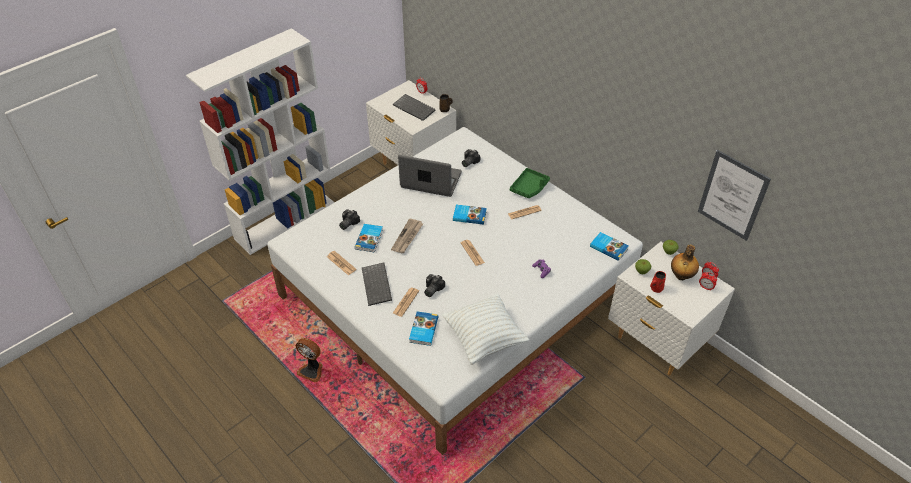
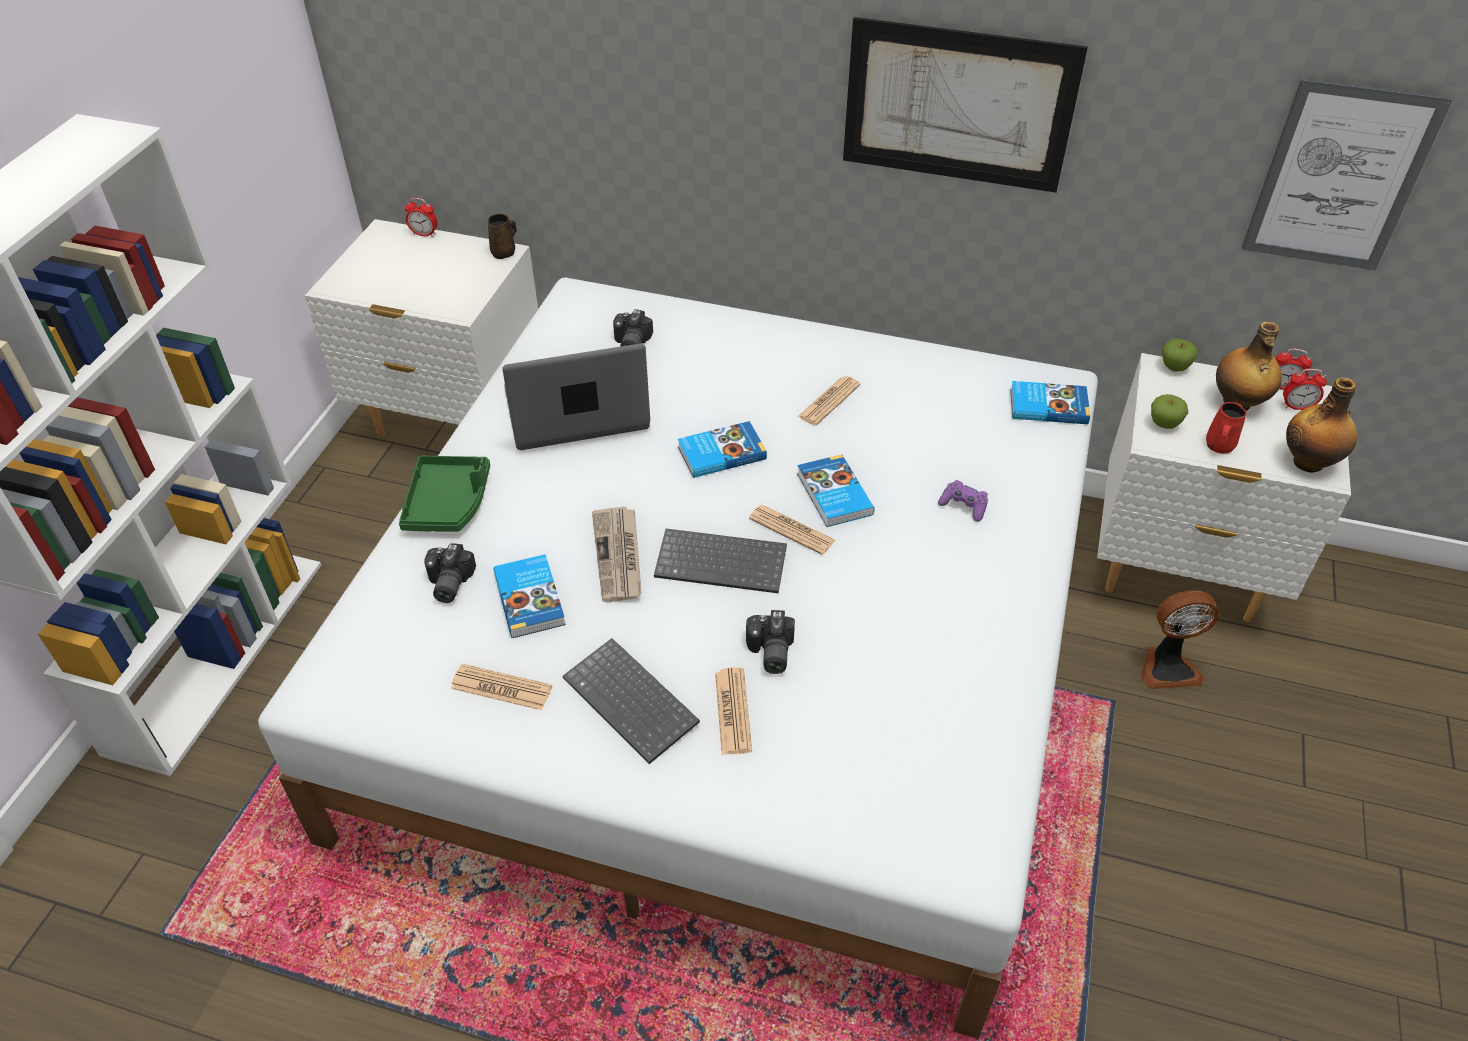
camera: 30 degrees left, 0 degrees up
fan [296,338,323,382] -> fan moved to [1142,590,1219,689]
keyboard [393,94,436,121] -> keyboard moved to [654,529,787,593]
book [409,311,438,346] -> book moved to [797,454,875,527]
white pillow [442,294,529,364] -> none
green tray [510,168,550,198] -> green tray moved to [399,456,490,532]
none -> picture [843,17,1088,193]
none -> bottle [1286,377,1357,473]

